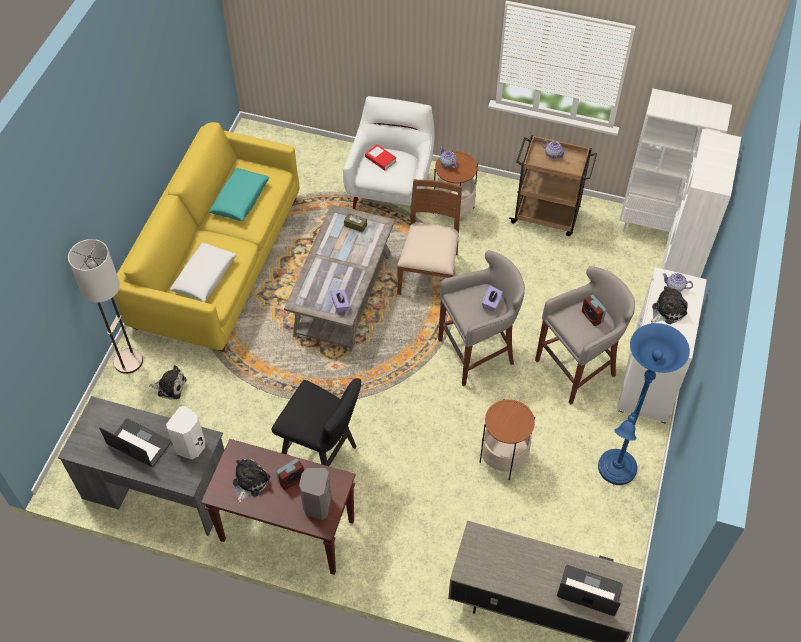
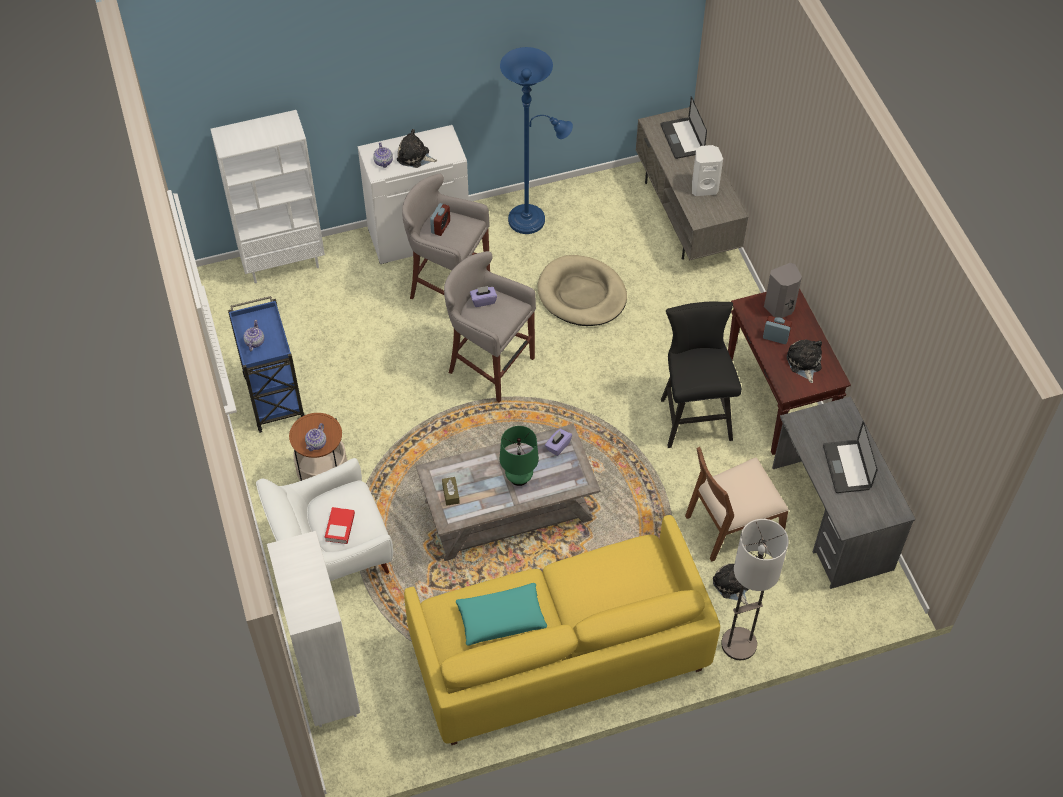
camera: 125 degrees left, 0 degrees up
white speaker [166,406,205,459] -> white speaker moved to [692,145,723,196]
white pillow [170,243,237,302] -> none
plush toy [233,459,270,503] -> plush toy turned 90 degrees clockwise [787,340,822,383]
brown chair [397,179,462,295] -> brown chair moved to [685,447,789,562]
side table [480,399,535,480] -> beige dog bed [538,255,627,326]
brown cart [509,135,597,236] -> blue cart [228,296,304,433]
white bookcase [619,88,732,232] -> white bookcase moved to [267,531,360,727]
none -> green table lamp [500,426,539,486]

